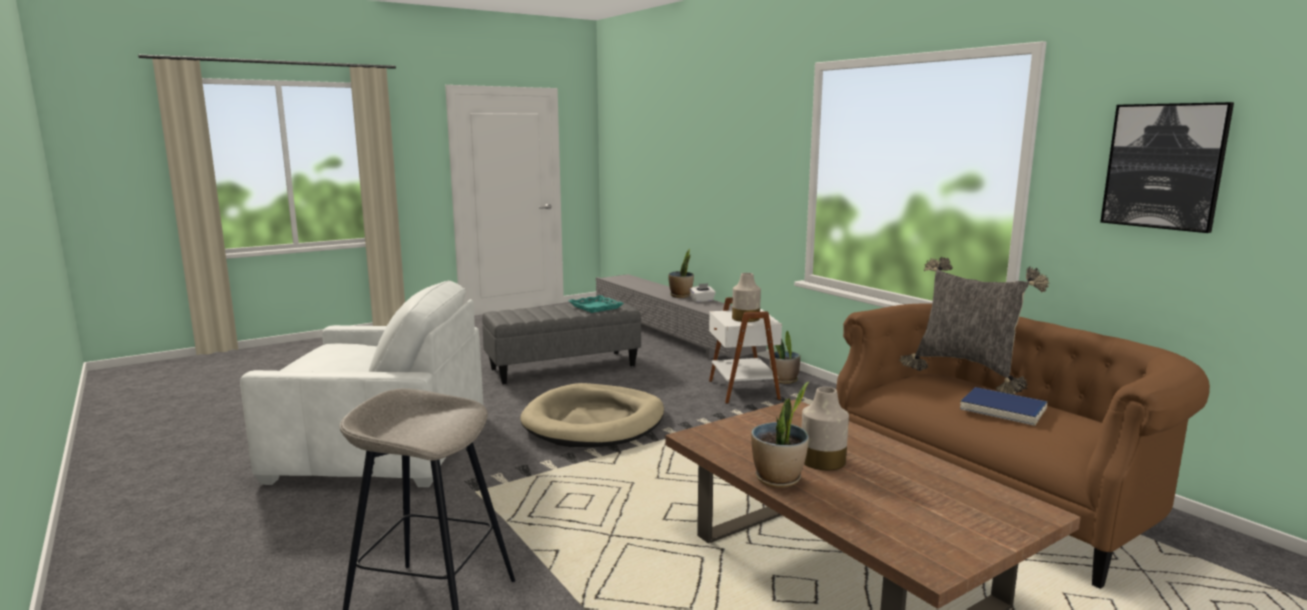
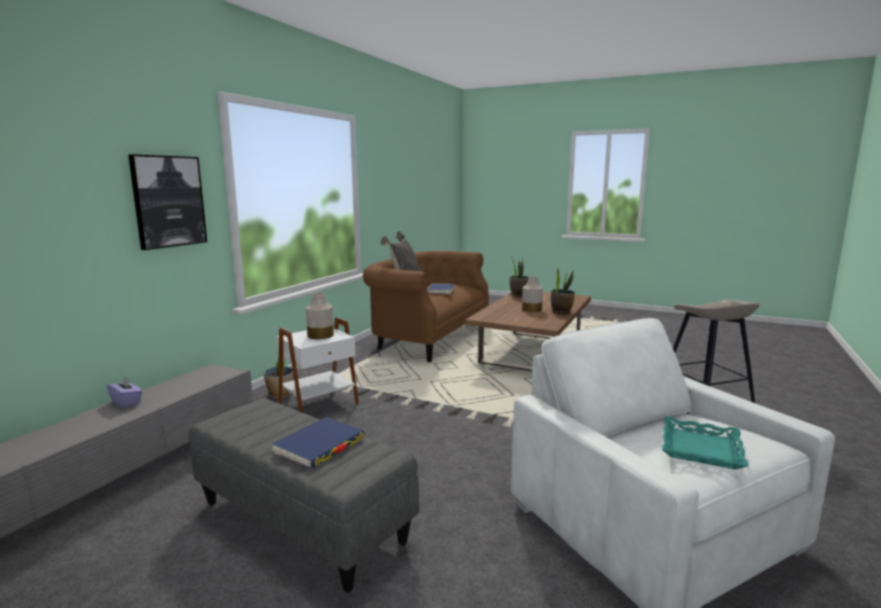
camera: 120 degrees left, 0 degrees up
beige dog bed [520,383,664,447] -> none
turquoise tray [569,295,624,313] -> turquoise tray moved to [662,416,748,469]
potted plant [668,249,694,298] -> potted plant moved to [509,258,529,297]
white tissue box [690,283,716,302] -> purple tissue box [107,376,142,408]
picture [1100,102,1234,233] -> picture moved to [128,154,207,250]
none -> blue book [272,417,365,468]

